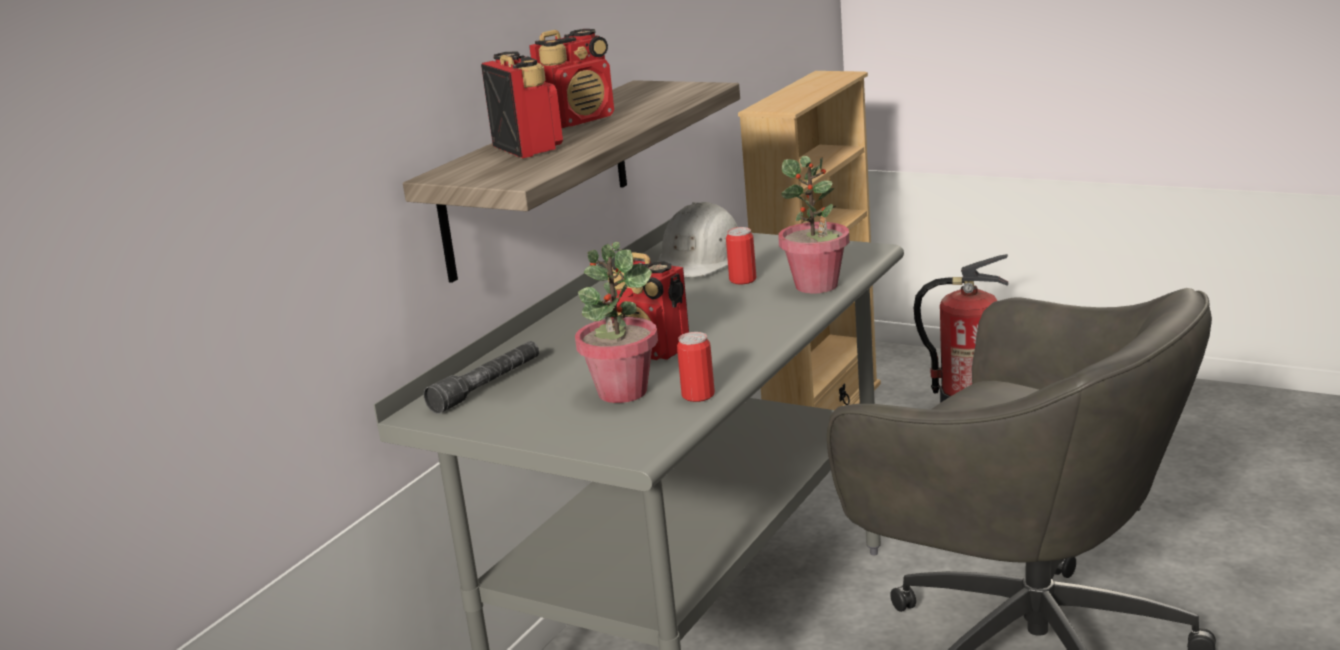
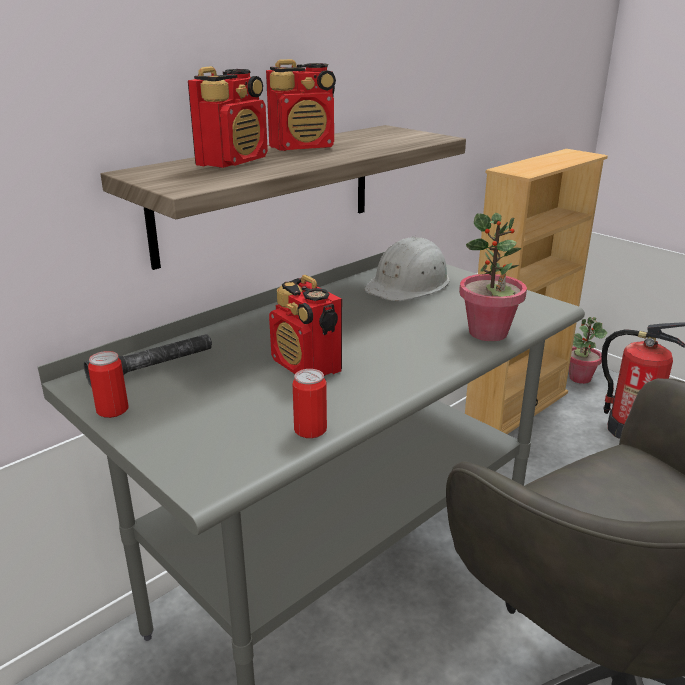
camera: 15 degrees right, 5 degrees up
radio [481,51,563,158] -> radio turned 45 degrees clockwise [188,66,268,168]
potted plant [575,242,658,403] -> potted plant moved to [569,317,607,384]
can [726,227,756,284] -> can moved to [88,351,129,418]

